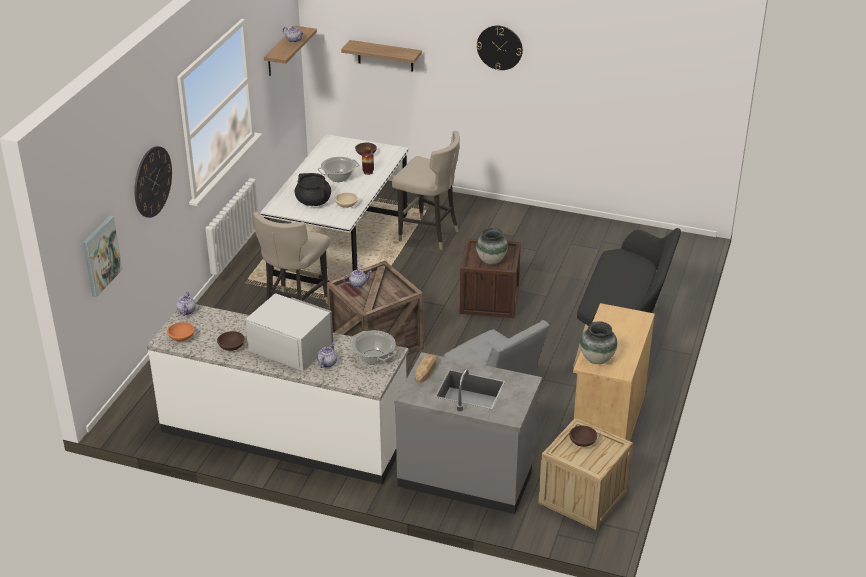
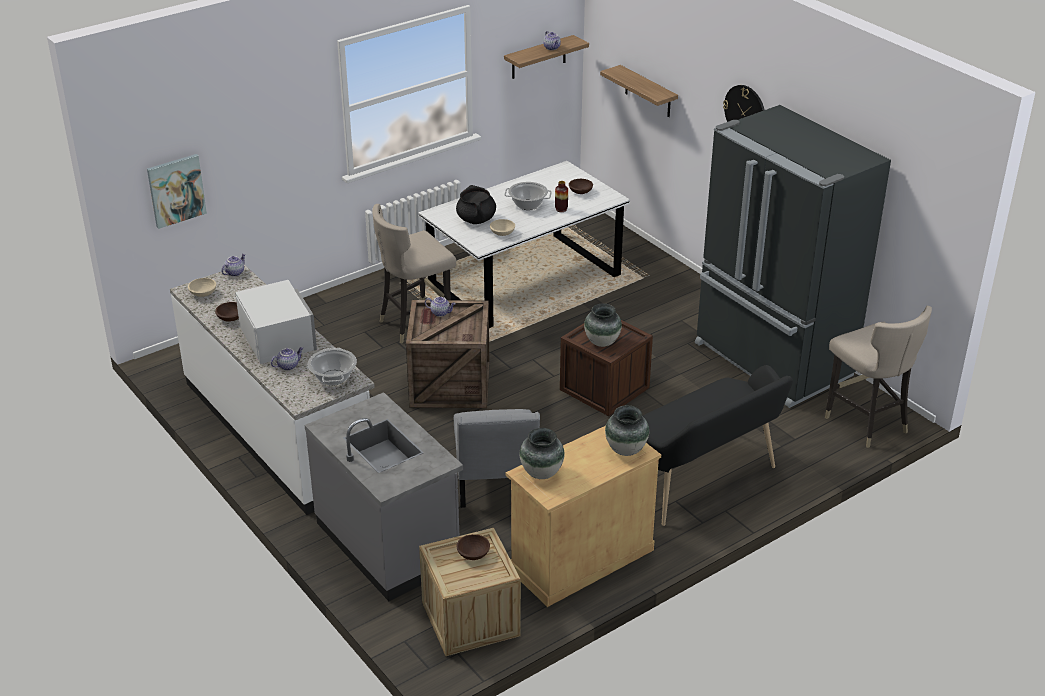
camera: 35 degrees right, 0 degrees up
wall clock [134,146,172,218] -> none
orange bowl [167,322,194,341] -> beige bowl [188,278,216,297]
beige stool [392,131,460,250] -> beige stool moved to [825,306,932,448]
bread [415,354,437,383] -> none
none -> vase [605,405,649,456]
none -> black fridge [695,105,891,408]

